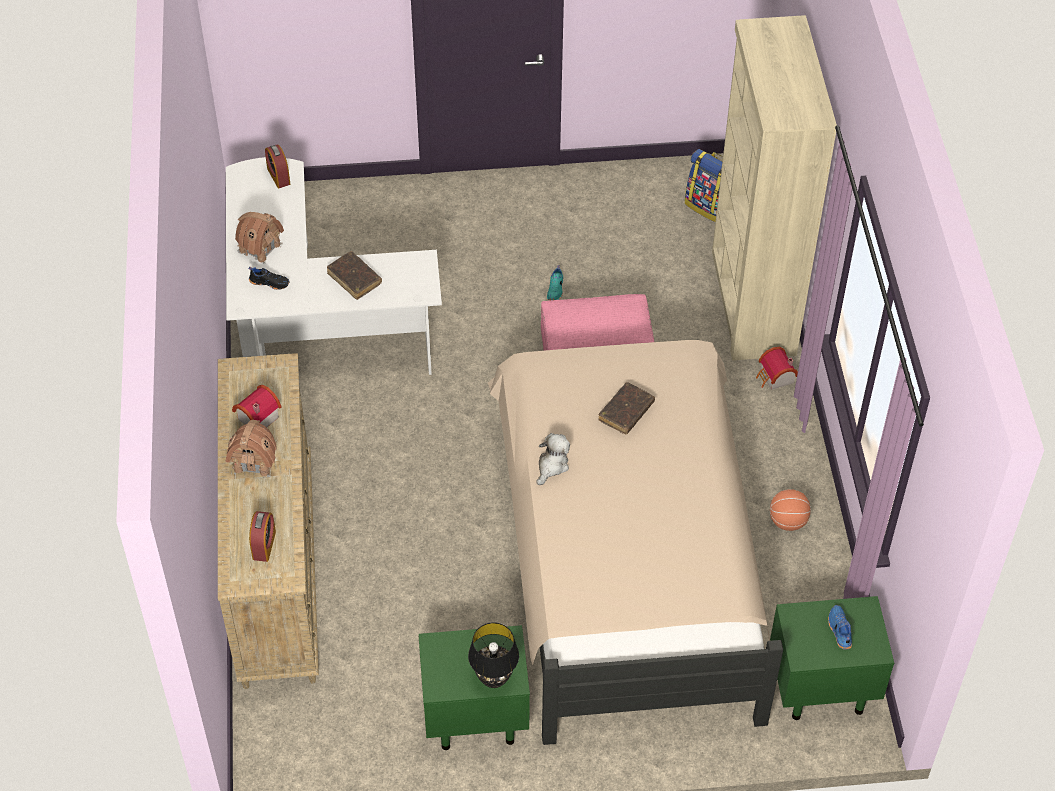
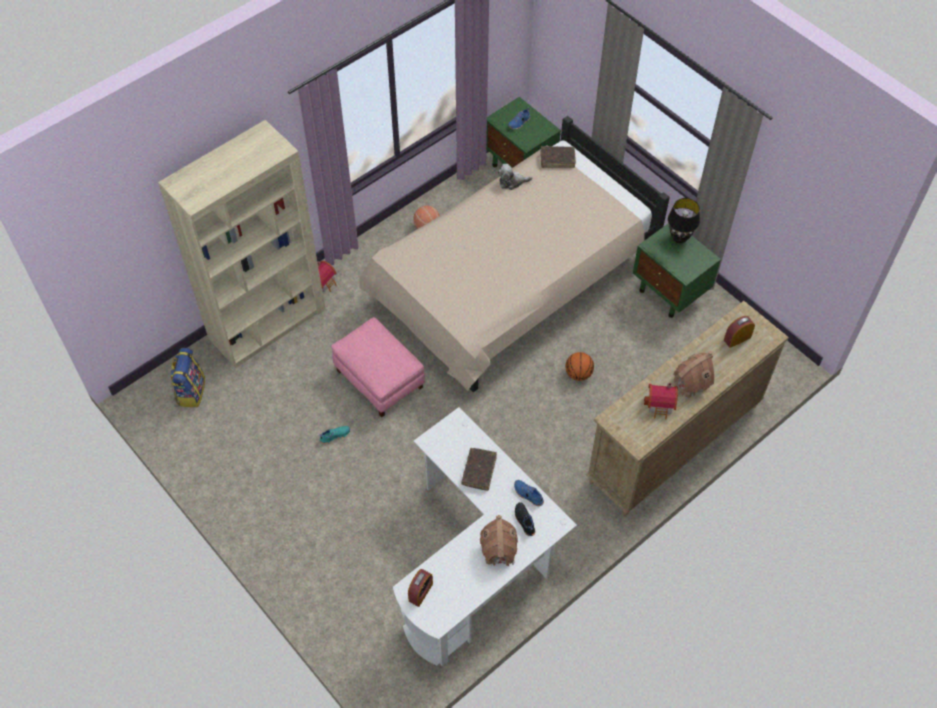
camera: 125 degrees left, 5 degrees up
plush toy [537,433,570,485] -> plush toy moved to [498,164,532,190]
brown book [598,382,655,435] -> brown book moved to [541,146,576,168]
none -> blue shoe [514,480,544,506]
none -> basketball [565,352,594,381]

